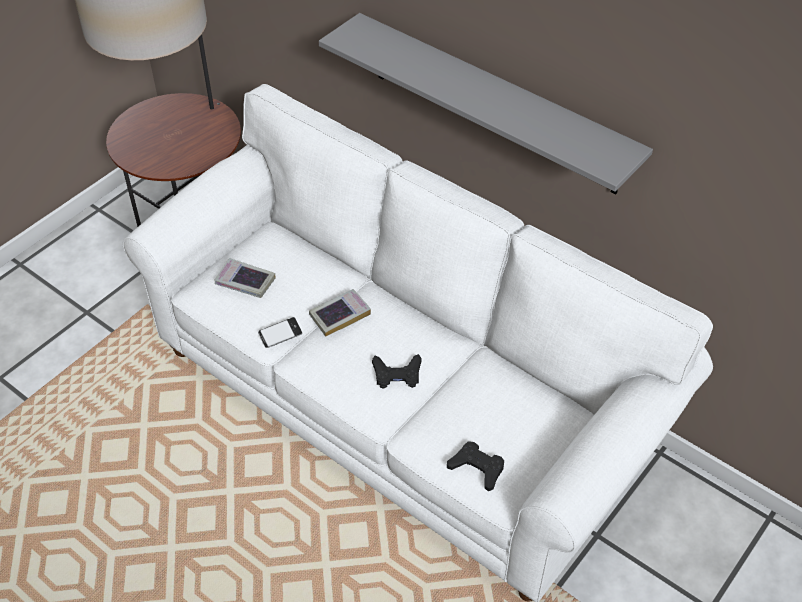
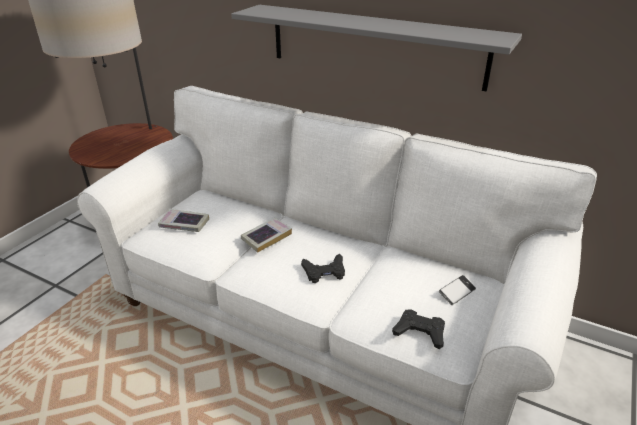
camera: 10 degrees left, 15 degrees down
phone [258,317,302,348] -> phone moved to [439,275,476,305]

